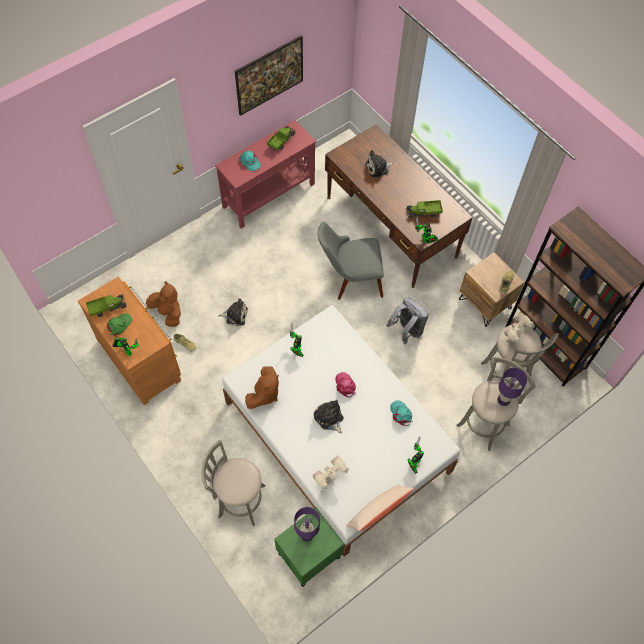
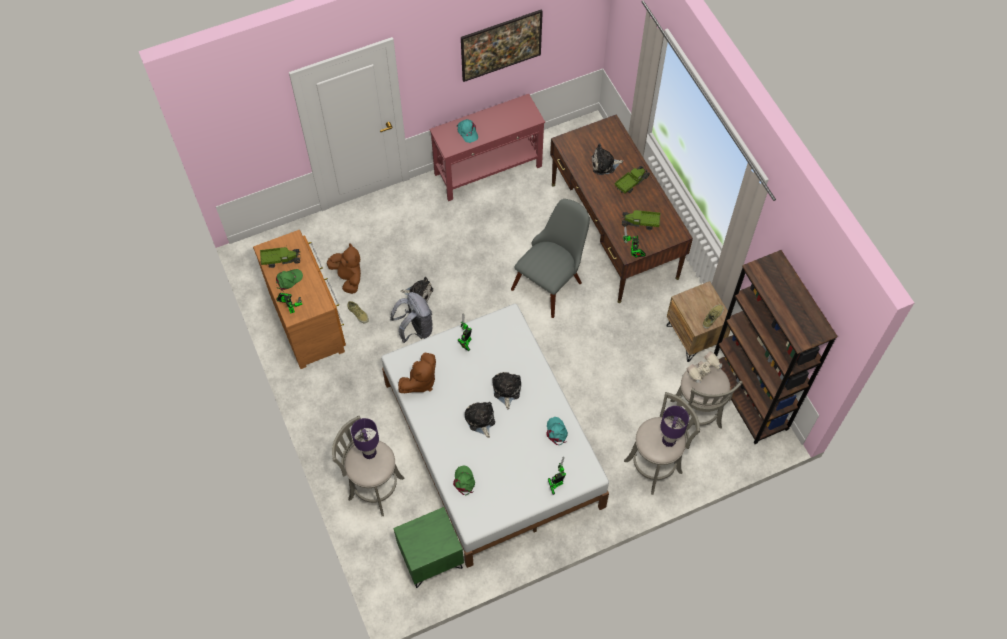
camera: 15 degrees right, 0 degrees up
toy truck [267,126,295,151] -> toy truck moved to [615,166,650,193]
purple table lamp [294,507,320,541] -> purple table lamp moved to [351,418,379,459]
toy robot [313,456,349,489] -> green cap [453,466,475,495]
grey chair [317,222,384,300] -> grey chair turned 120 degrees clockwise [511,199,590,318]
pink cap [335,372,356,397] -> plush toy [492,372,521,410]
beige pillow [346,484,414,531] -> none
grey backpack [386,297,429,344] -> grey backpack moved to [390,292,433,343]

